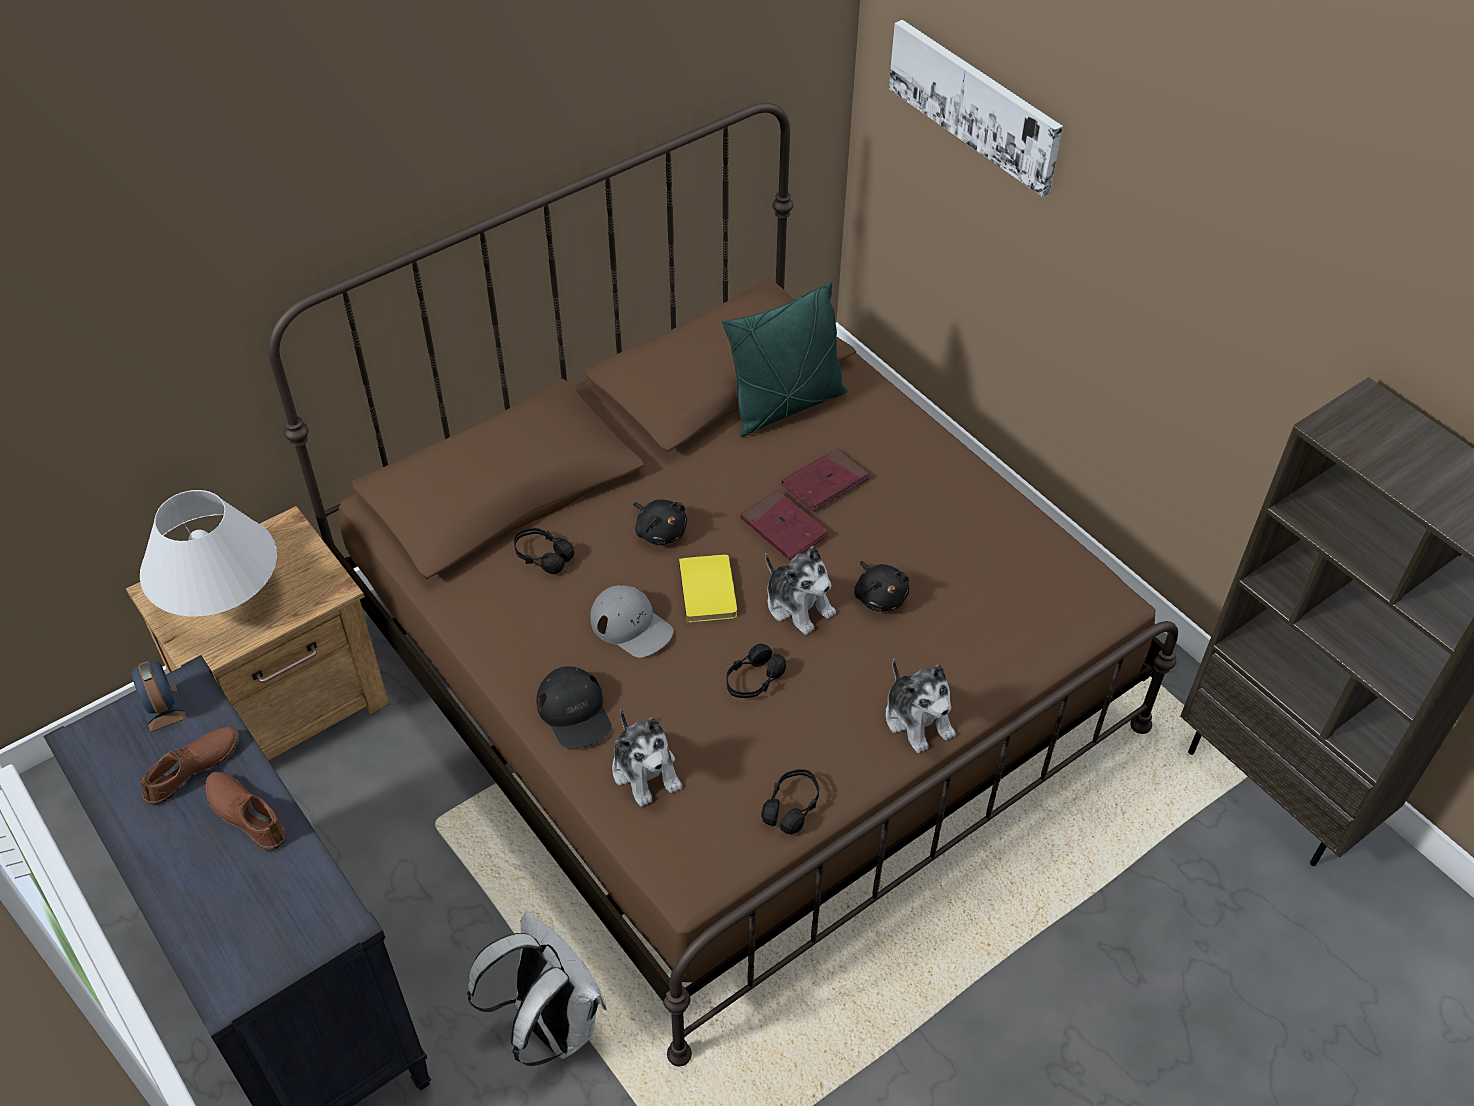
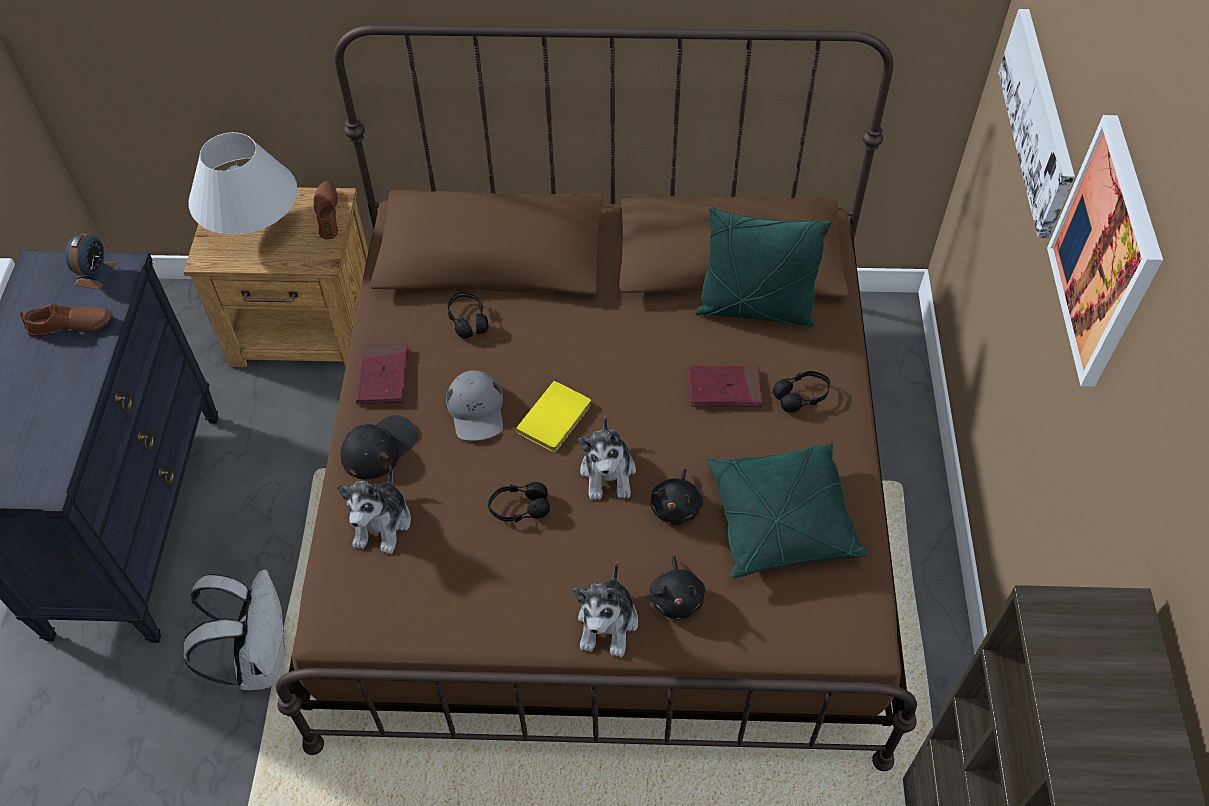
camera: 40 degrees right, 5 degrees up
brown shoe [205,771,286,851] -> brown shoe moved to [314,181,338,239]
black cap [536,666,612,749] -> black cap turned 150 degrees counterclockwise [341,415,417,480]
black plush toy [633,499,687,545] -> black plush toy moved to [650,556,705,620]
red book [740,490,828,561] -> red book moved to [356,344,409,405]
black headphones [761,769,819,834] -> black headphones moved to [773,371,830,413]
none -> green pillow [706,443,868,578]
none -> picture [1047,115,1163,386]

